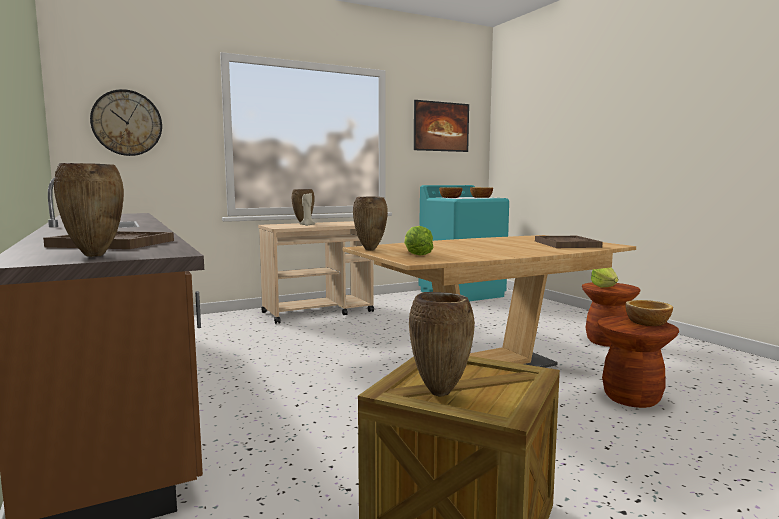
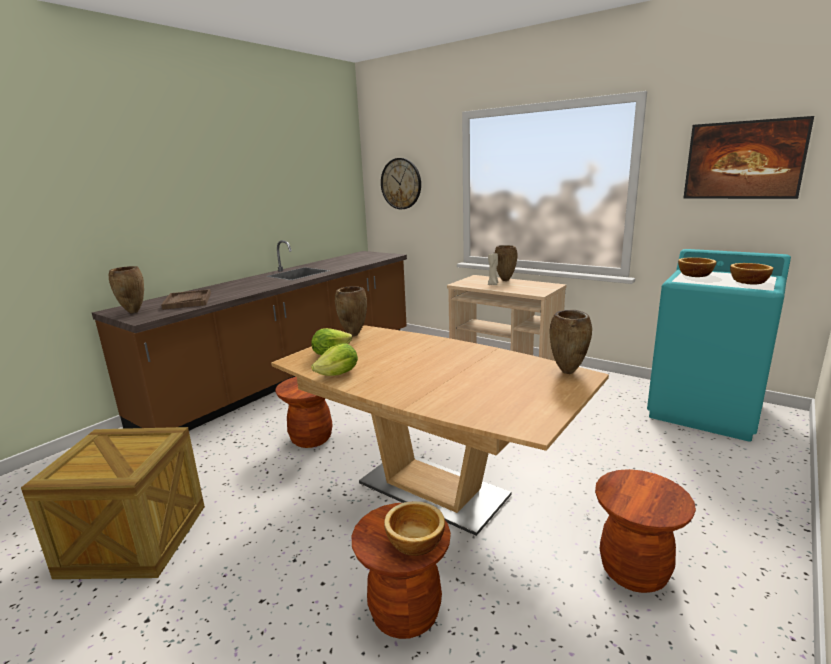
camera: 65 degrees right, 10 degrees up
brown vase [409,292,475,396] -> brown vase moved to [550,310,592,374]
brown tray [535,236,603,248] -> none
lettuce [591,268,618,288] -> lettuce moved to [311,343,358,376]
none -> brown stool [275,377,333,448]

